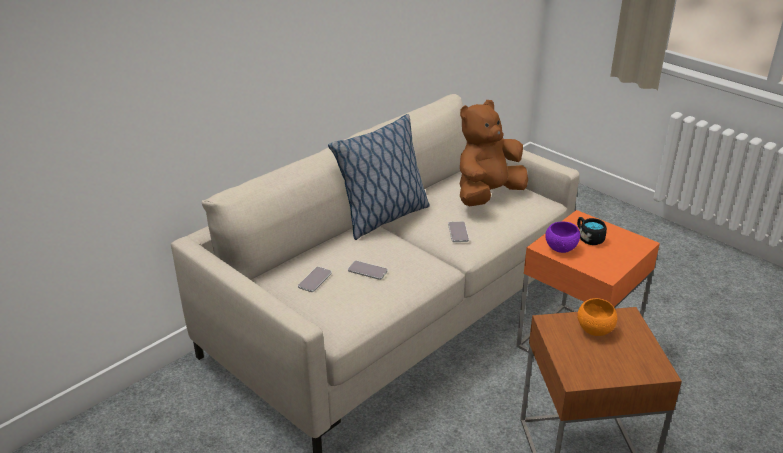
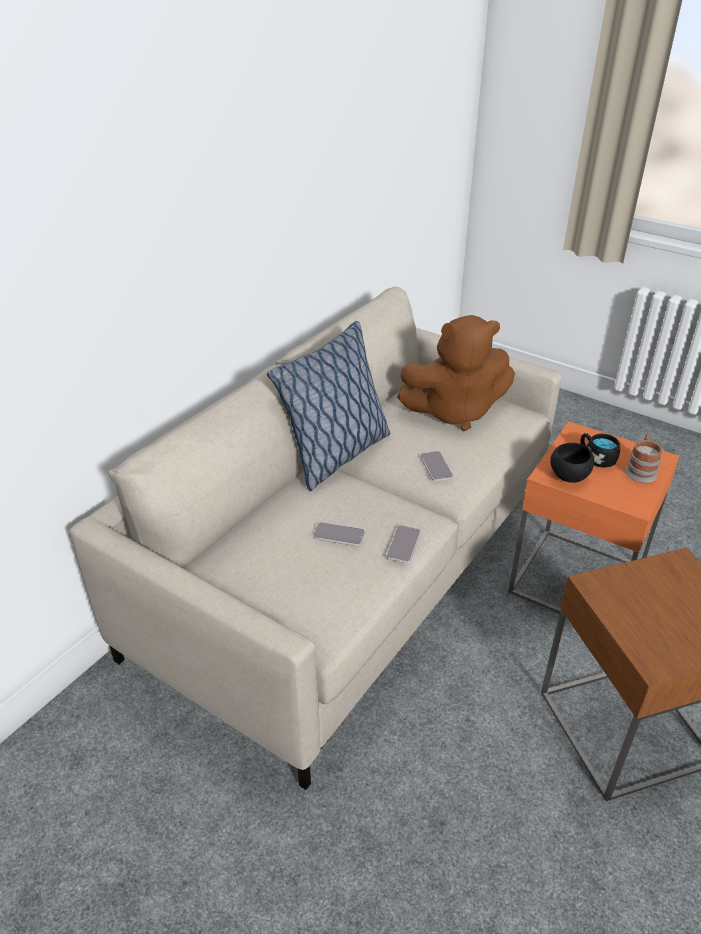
camera: 10 degrees left, 5 degrees up
phone [298,267,332,292] -> phone moved to [386,525,421,563]
brown plush toy [459,100,528,206] -> brown plush toy turned 135 degrees counterclockwise [397,315,515,431]
purple bowl [545,222,580,253] -> black bowl [550,443,594,483]
orange bowl [577,298,617,336] -> none
none -> mug [625,434,662,483]

